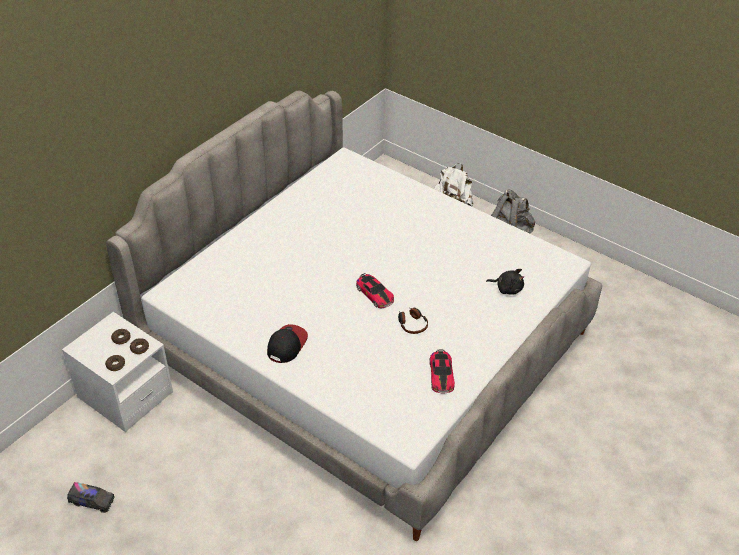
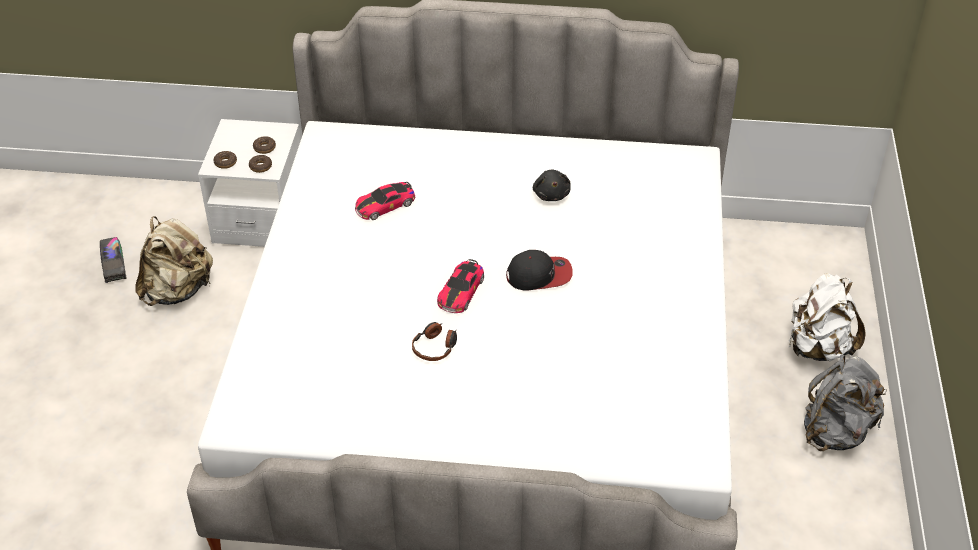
camera: 60 degrees right, 0 degrees up
cap [267,324,308,363] -> cap moved to [506,250,573,290]
toy car [429,349,455,393] -> toy car moved to [355,182,415,220]
black plush toy [486,269,524,295] -> black plush toy moved to [533,170,571,201]
none -> beige backpack [135,216,213,306]

